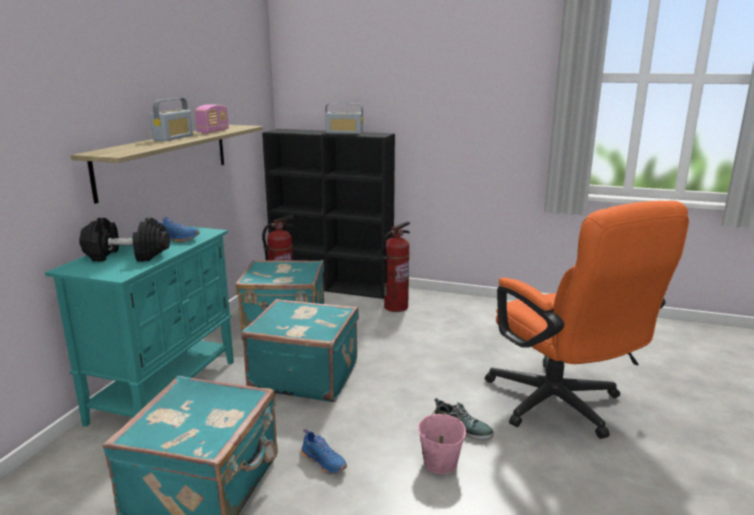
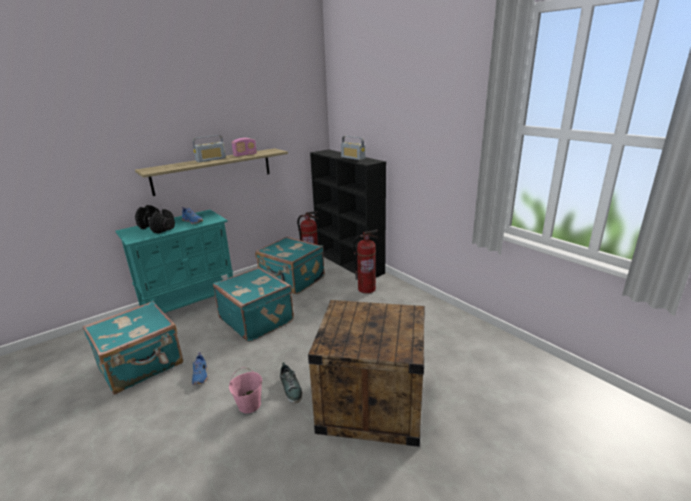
camera: 35 degrees right, 5 degrees up
orange office chair [485,201,689,439] -> crate [308,300,425,447]

